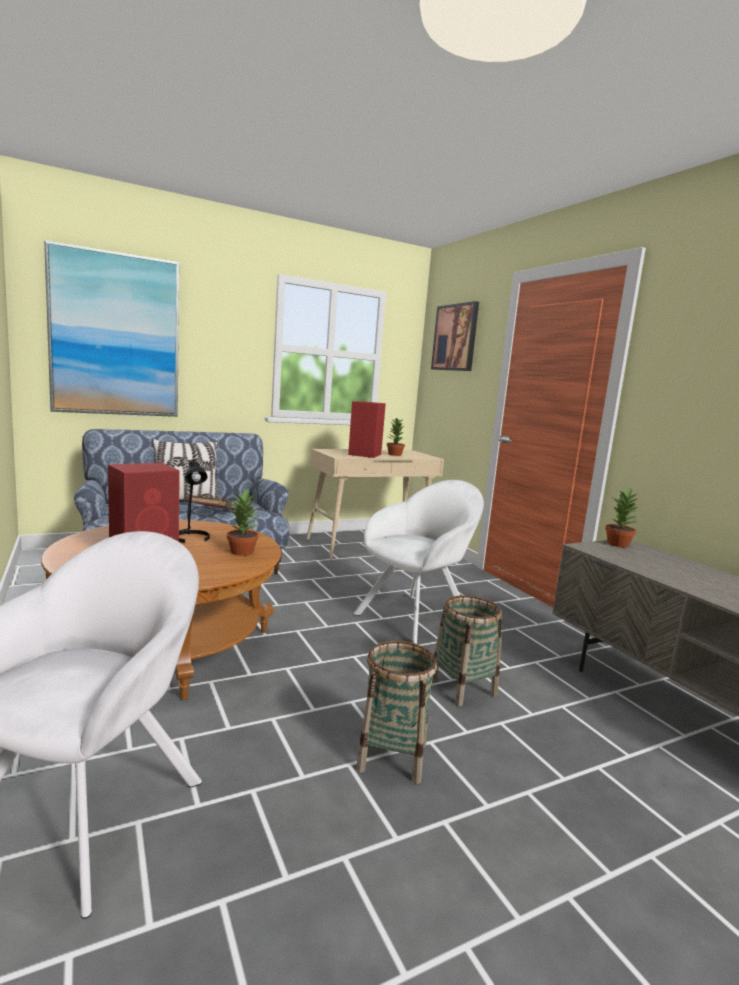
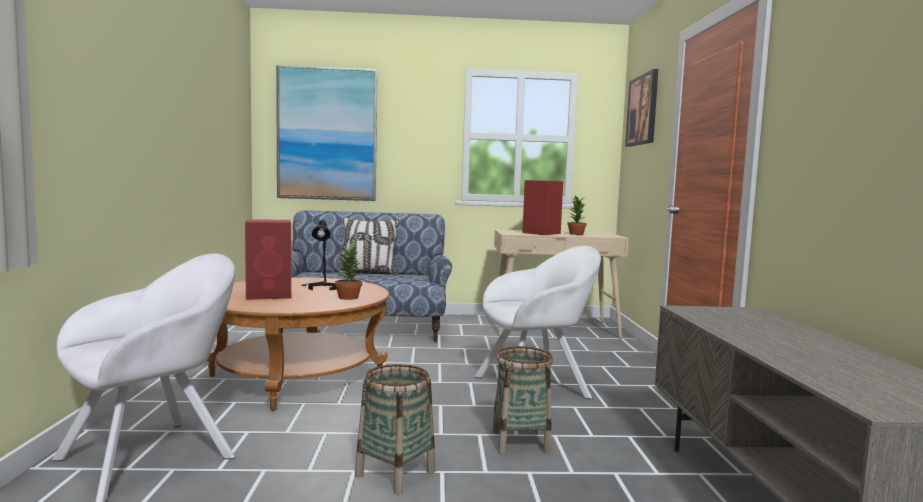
camera: 25 degrees right, 5 degrees down
brown book [187,495,237,510] -> none
potted plant [605,488,638,548] -> none

